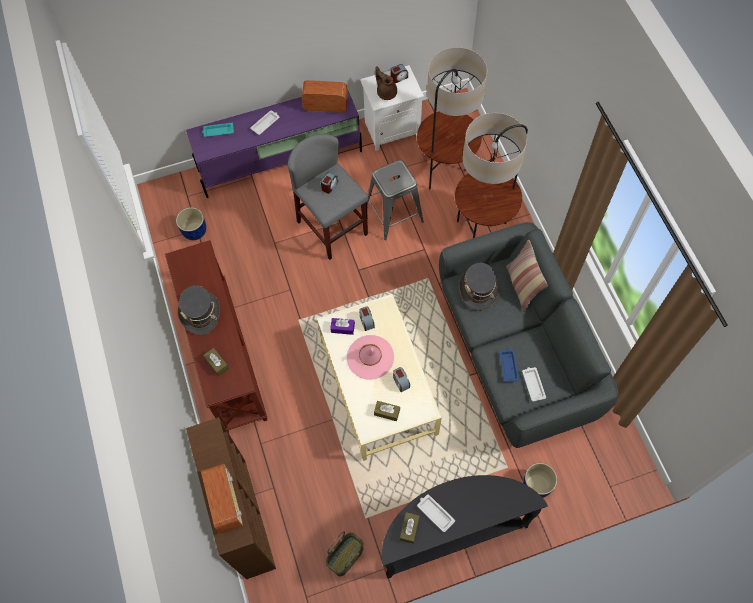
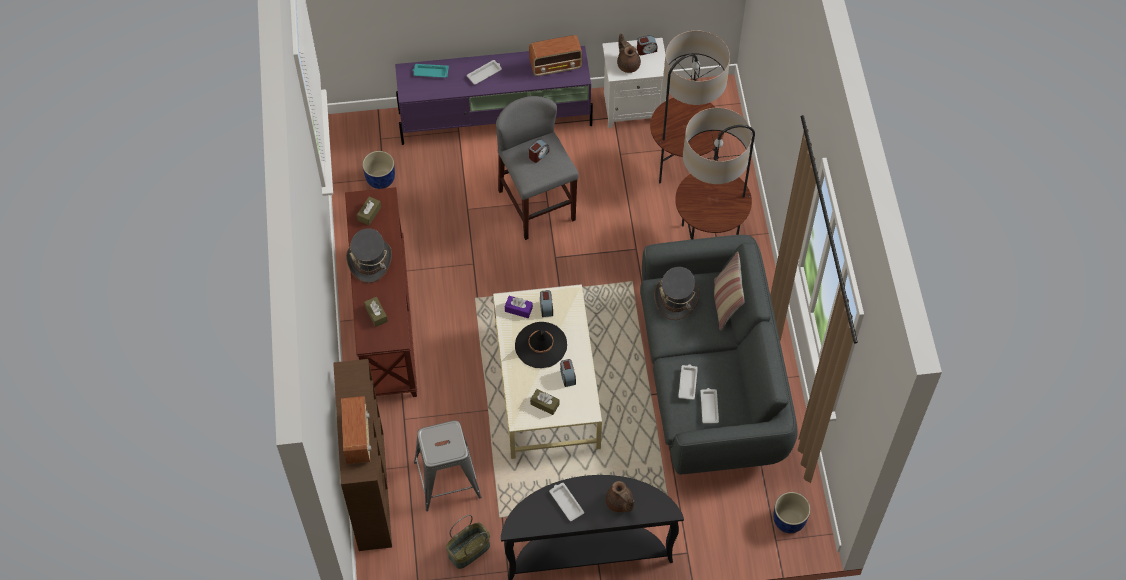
camera: 10 degrees right, 5 degrees down
radio [302,80,348,113] -> radio turned 150 degrees clockwise [529,35,582,76]
pink hat [347,335,394,380] -> black hat [515,322,567,368]
grey stool [367,160,424,240] -> grey stool moved to [414,420,481,511]
brown tissue box [400,512,420,544] -> brown tissue box moved to [357,196,381,225]
blue tray [500,349,519,382] -> white tray [678,364,698,400]
blue planter [523,463,557,498] -> blue planter moved to [773,492,810,533]
none -> brown teapot [605,481,635,512]

